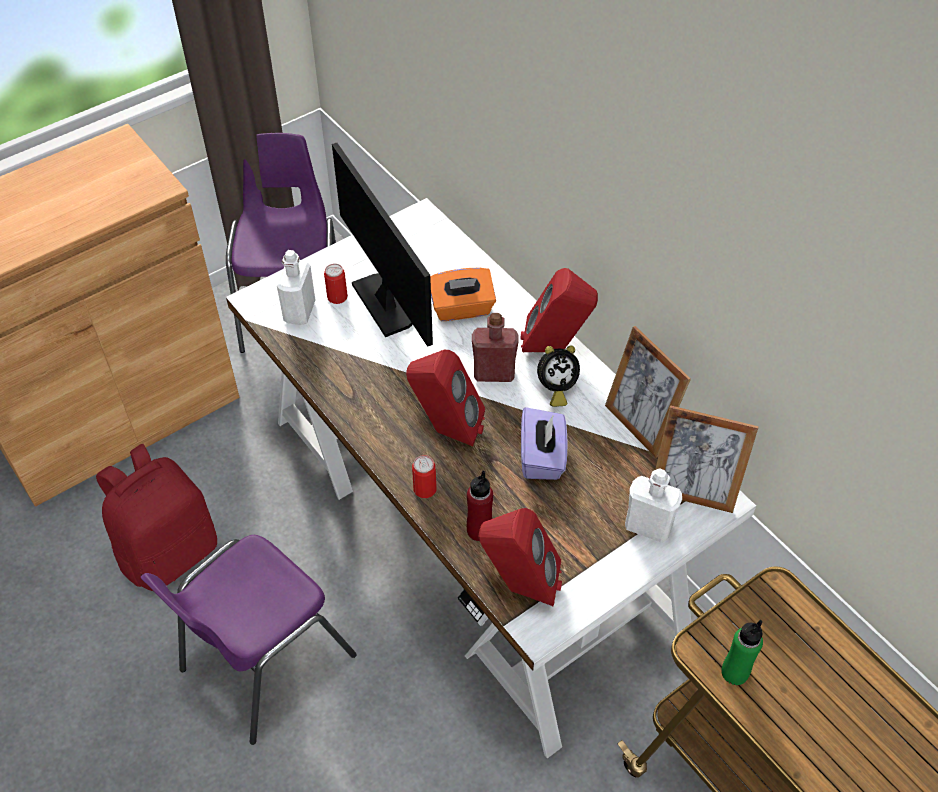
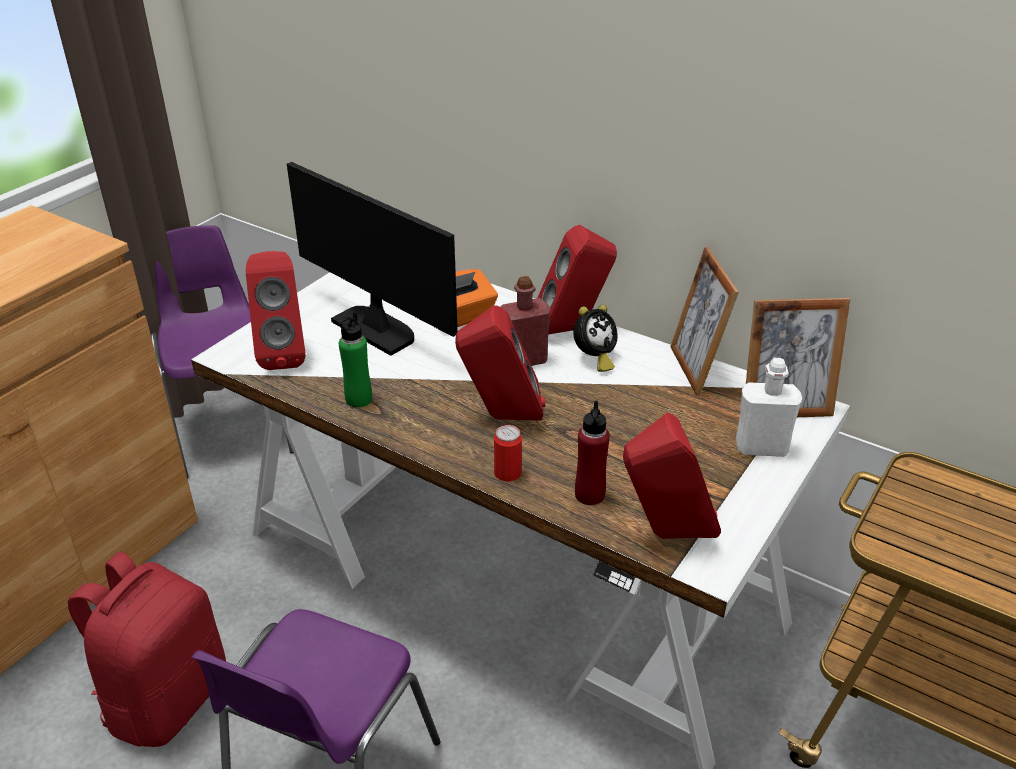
camera: 20 degrees left, 15 degrees down
white bottle [277,250,316,325] -> red speaker [246,251,306,370]
can [324,263,348,304] -> none
purple tissue box [521,407,567,480] -> none
picture frame [605,326,691,458] -> picture frame turned 45 degrees clockwise [670,247,739,396]
green bottle [721,620,763,685] -> green bottle moved to [339,312,372,408]

